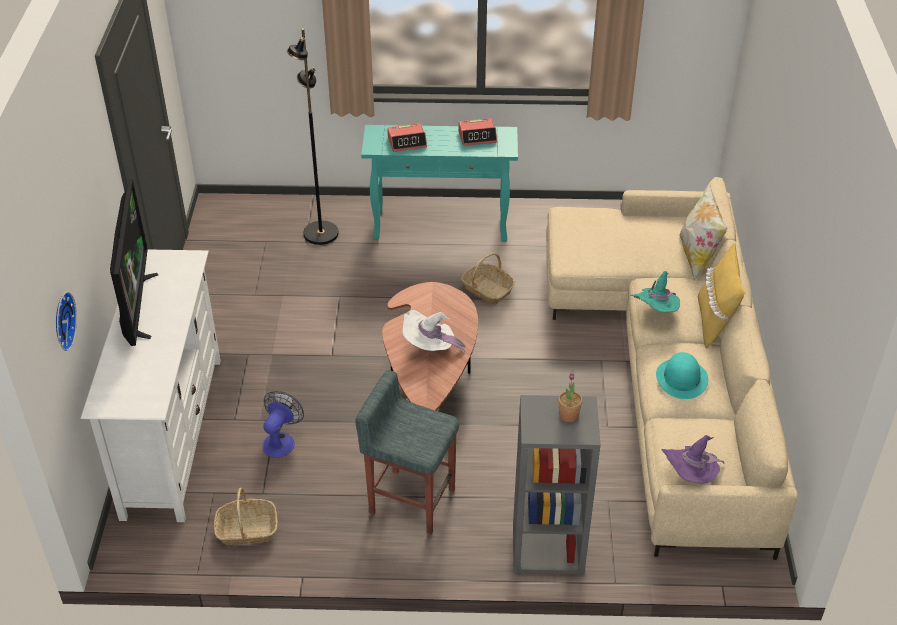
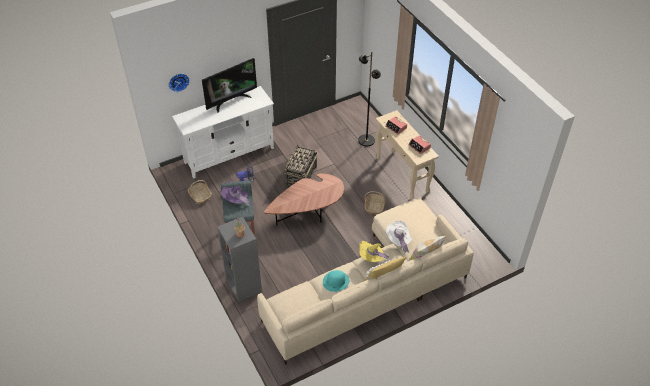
camera: 60 degrees right, 5 degrees up
turquoise console table [361,125,518,242] -> beige console table [376,110,439,200]
white hat [402,310,465,353] -> white hat moved to [386,220,412,254]
turquoise hat [631,271,680,313] -> yellow hat [359,241,389,262]
purple hat [662,435,725,484] -> purple hat moved to [221,181,252,207]
none -> basket [284,144,318,186]

